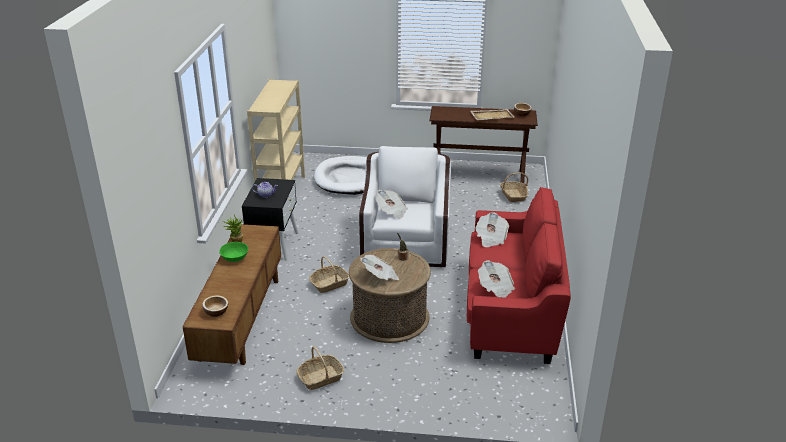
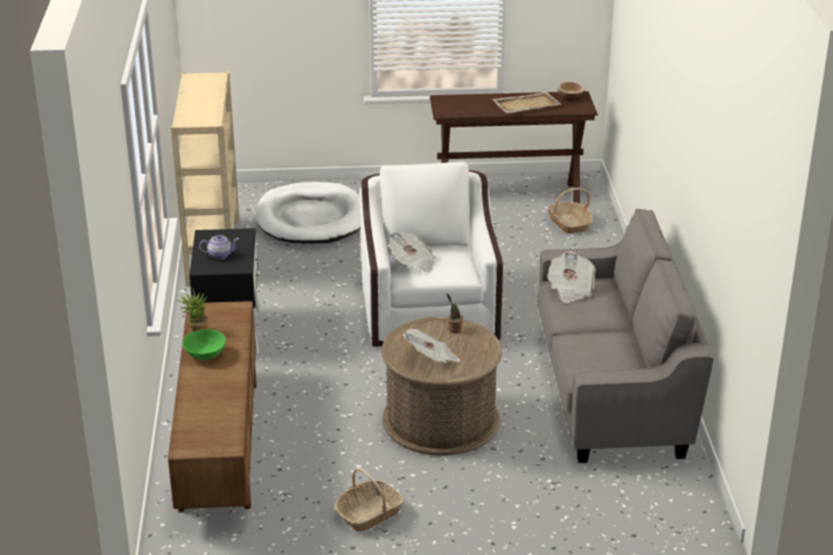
camera: 10 degrees left, 0 degrees up
bowl [202,295,228,317] -> none
basket [309,256,349,293] -> none
red sofa [467,187,571,364] -> grey sofa [537,208,714,463]
newspaper [478,260,515,298] -> none

